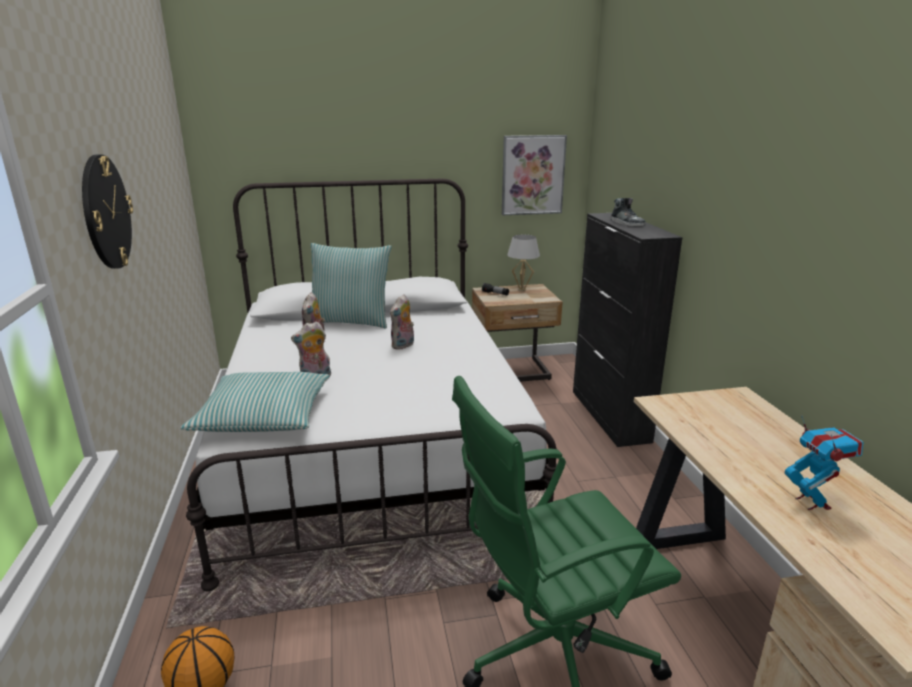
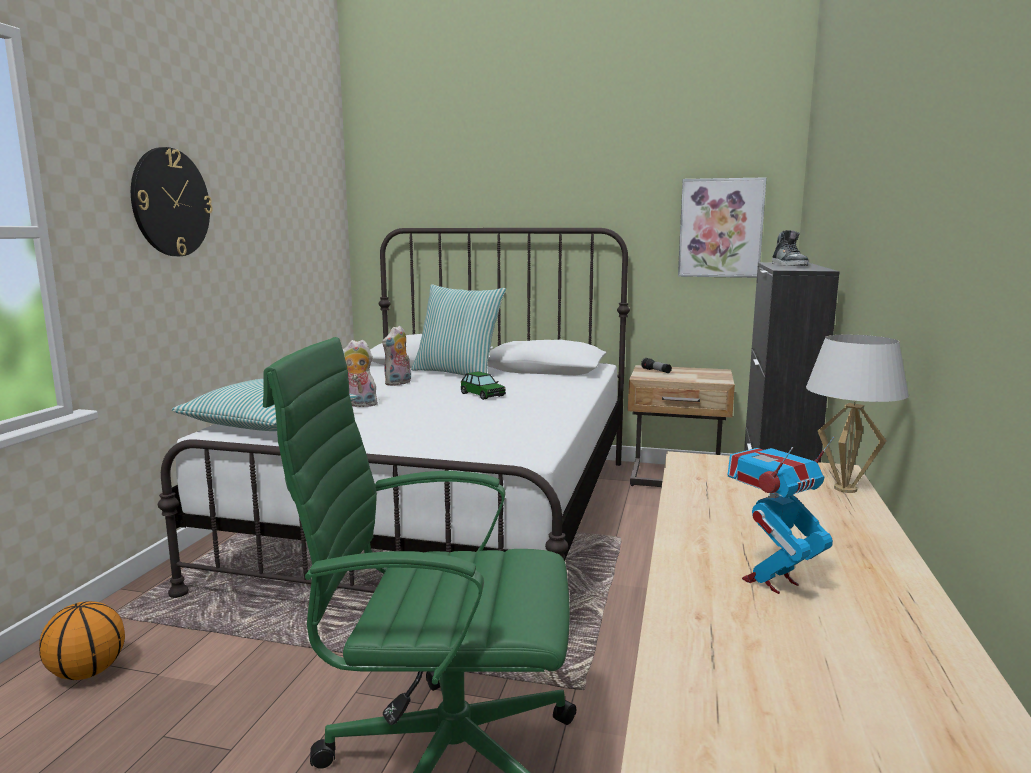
camera: 25 degrees right, 10 degrees down
plush toy [390,295,414,350] -> toy car [461,371,506,400]
white table lamp [507,235,540,291] -> white table lamp moved to [806,335,909,493]
toy robot [785,415,863,510] -> toy robot turned 135 degrees counterclockwise [728,436,835,594]

